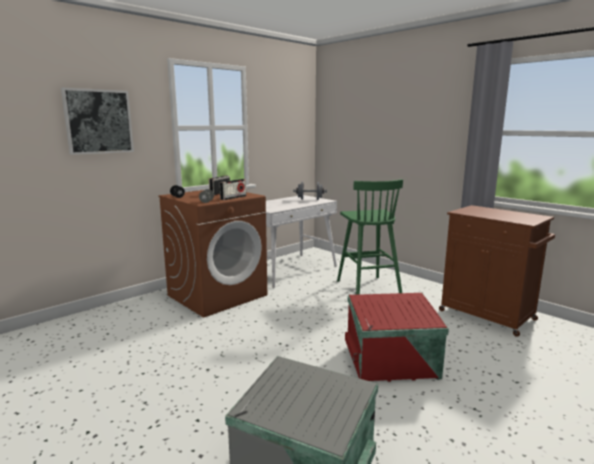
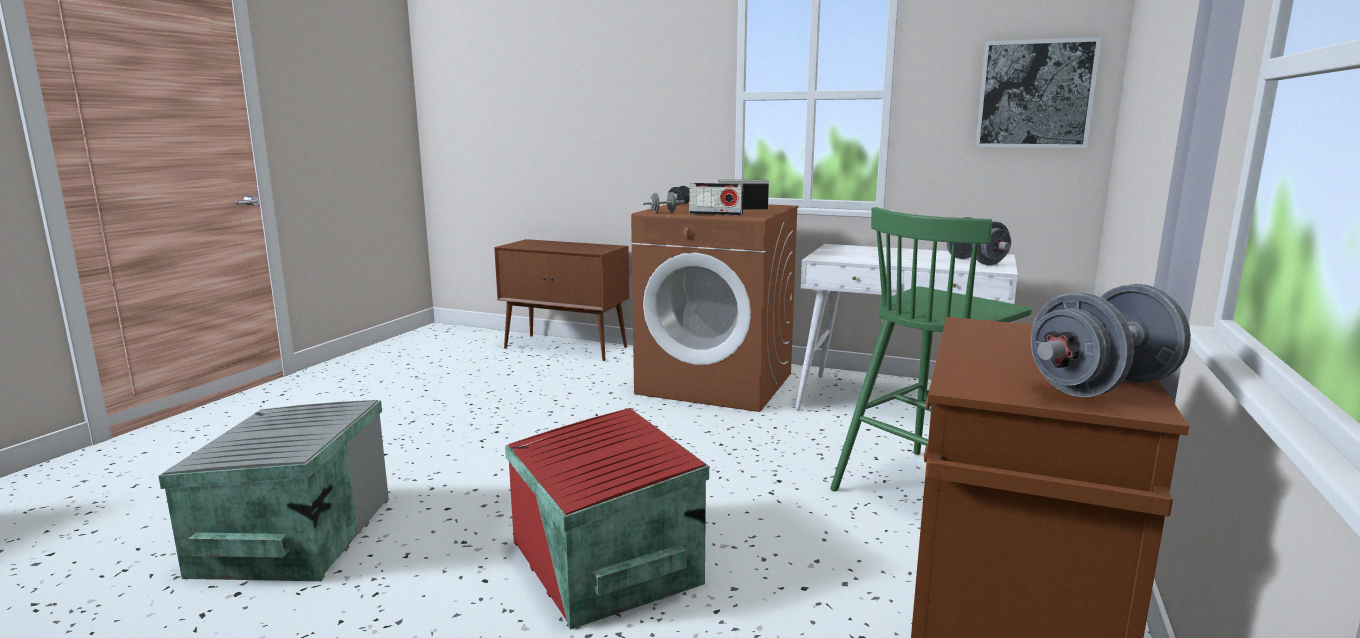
camera: 65 degrees right, 0 degrees up
picture [61,88,134,155] -> picture moved to [975,37,1102,148]
none -> brown cabinet [494,239,629,361]
none -> grey dumbbell [1031,284,1191,397]

